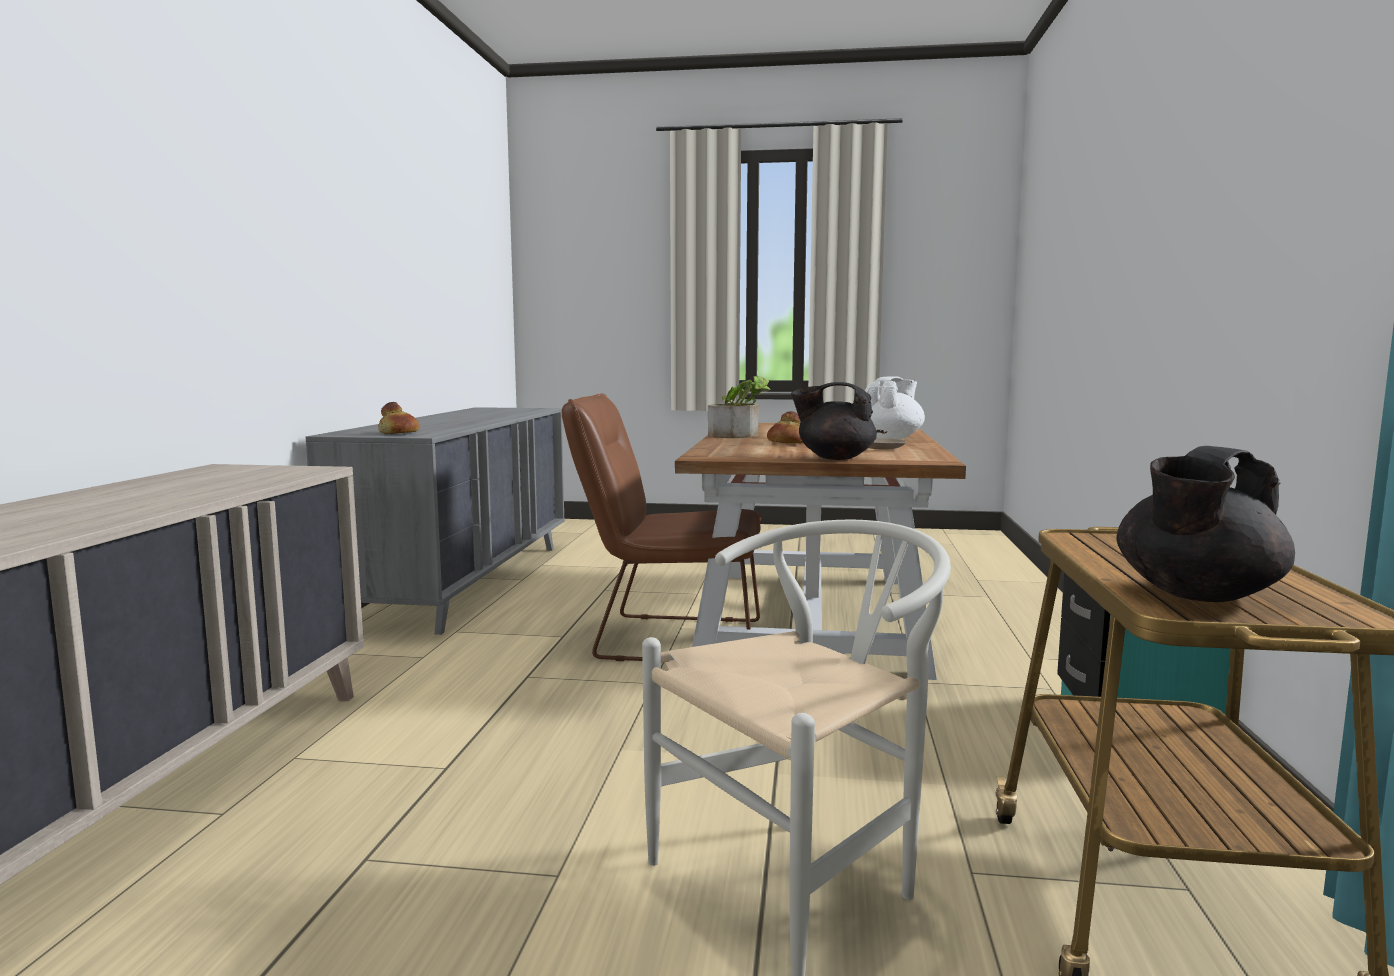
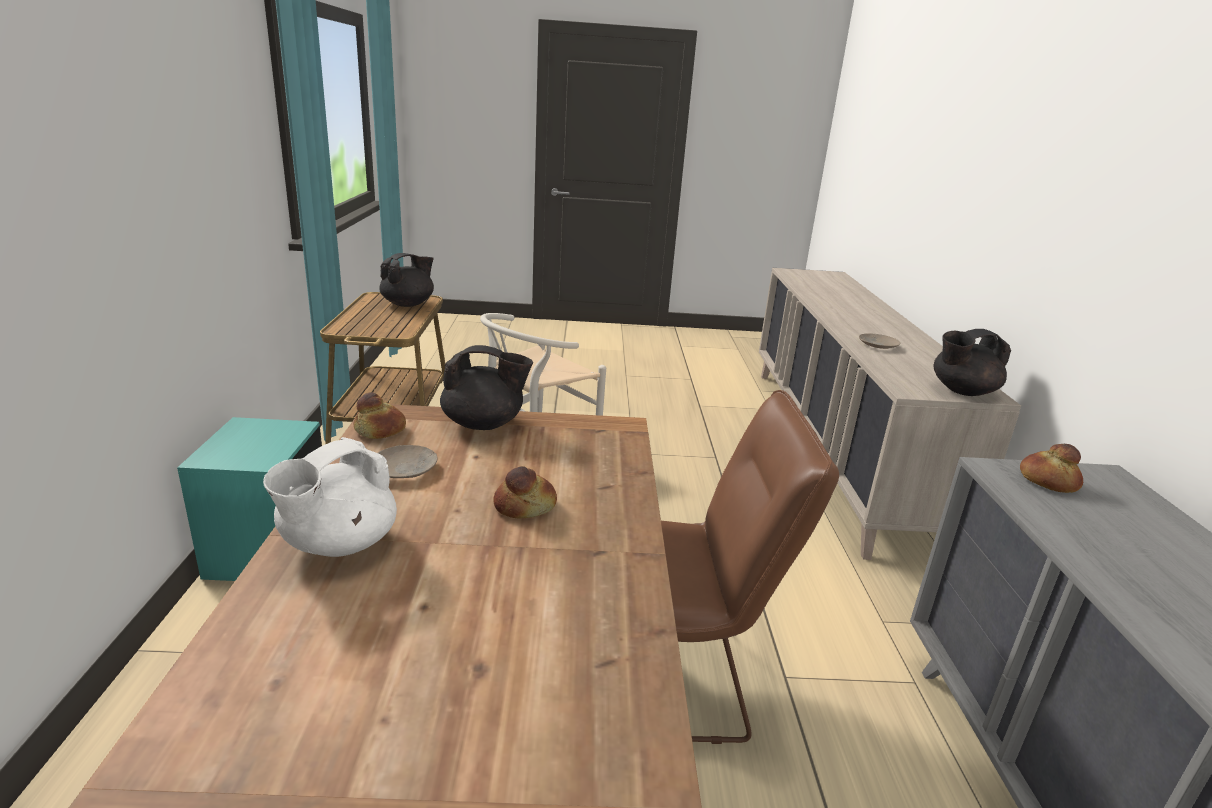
camera: 170 degrees right, 15 degrees up
potted plant [708,376,771,438] -> none
none -> bread [354,392,406,439]
none -> beige plate [859,334,900,349]
none -> black teapot [934,329,1011,396]

